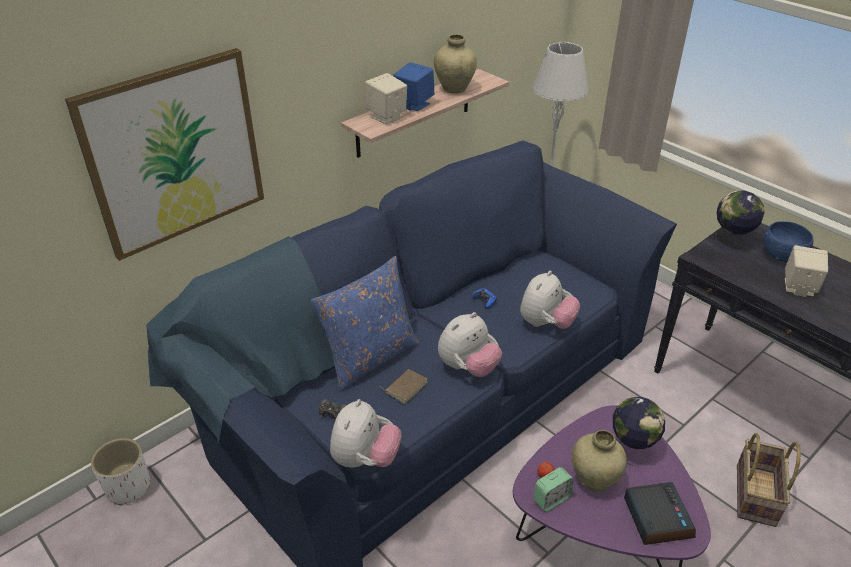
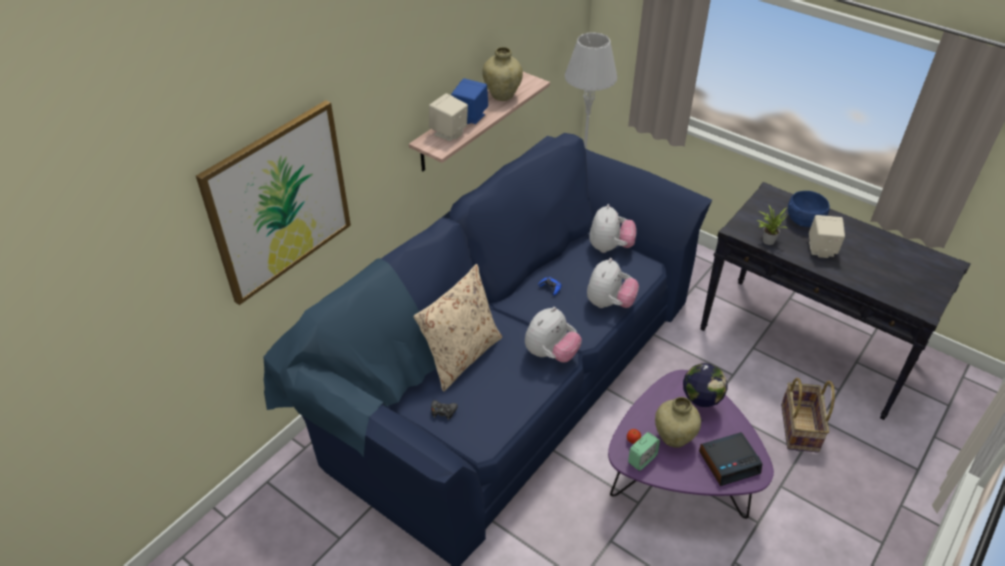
camera: 10 degrees left, 5 degrees up
white planter [91,438,150,505] -> none
blue pillow [311,256,419,392] -> beige pillow [414,264,502,391]
plush toy [330,399,401,467] -> plush toy moved to [589,204,636,253]
brown book [380,369,428,404] -> none
alarm clock [624,482,696,545] -> alarm clock turned 90 degrees clockwise [699,432,762,486]
globe [717,191,764,246] -> none
none -> potted plant [757,206,788,245]

